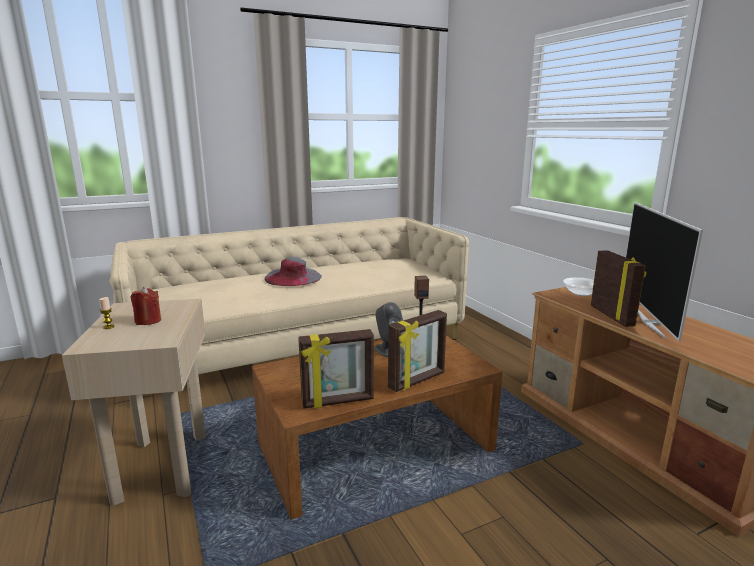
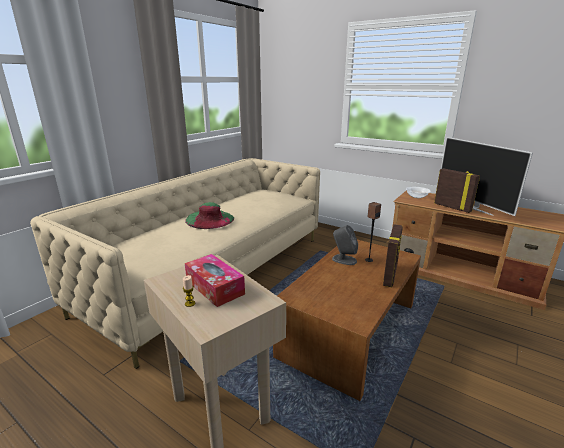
camera: 30 degrees left, 5 degrees up
red candle [131,287,161,325] -> tissue box [185,254,245,307]
grey hat [265,257,322,286] -> green hat [185,202,234,229]
picture frame [298,329,374,409] -> none

